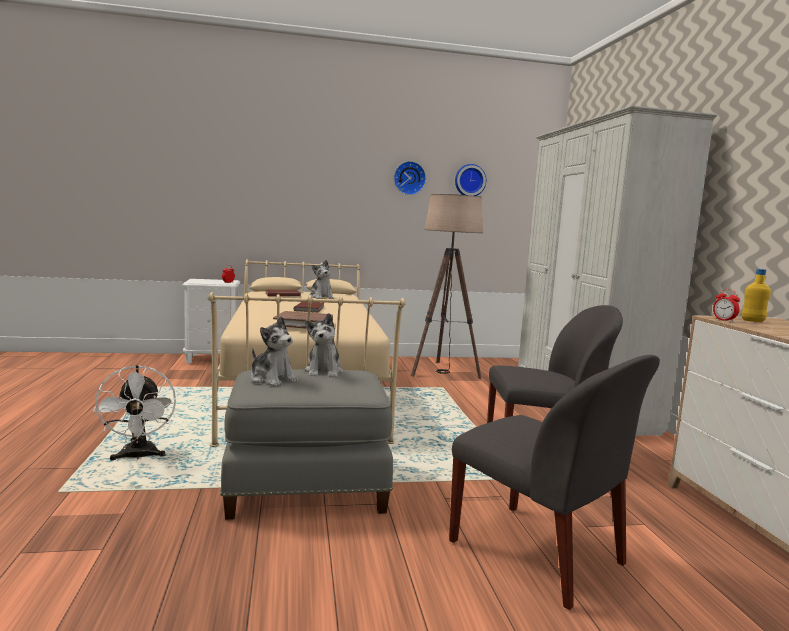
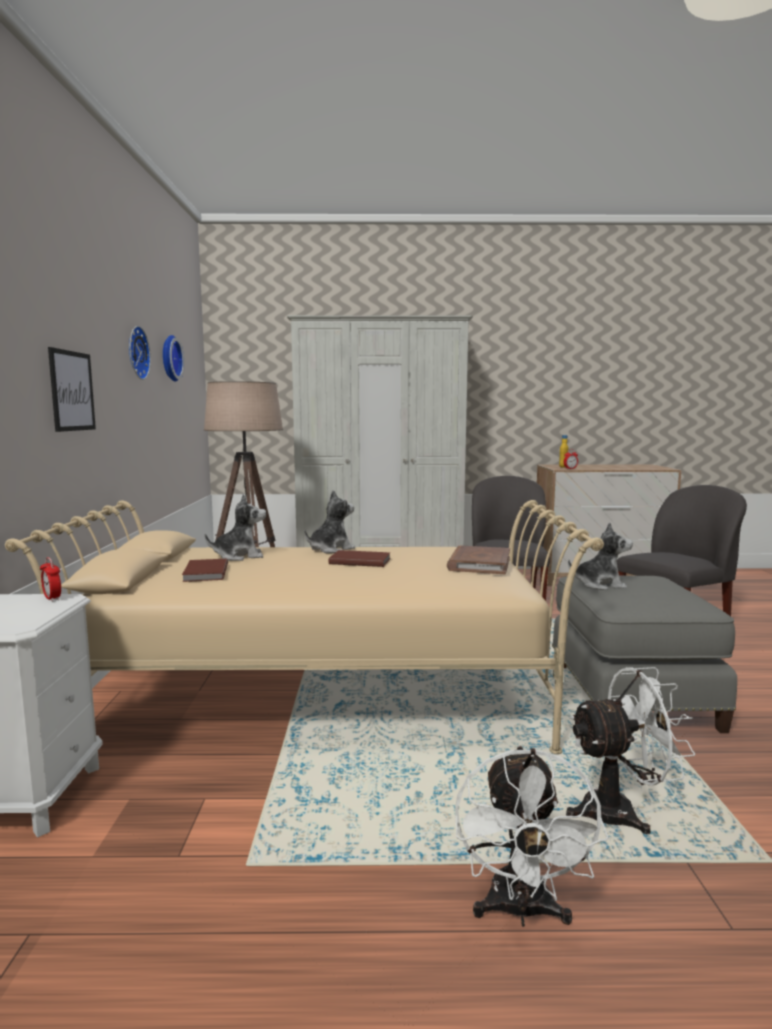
camera: 80 degrees left, 0 degrees up
plush toy [251,316,298,387] -> plush toy moved to [304,490,355,553]
none -> picture [48,347,96,432]
none -> white fan [455,745,609,927]

